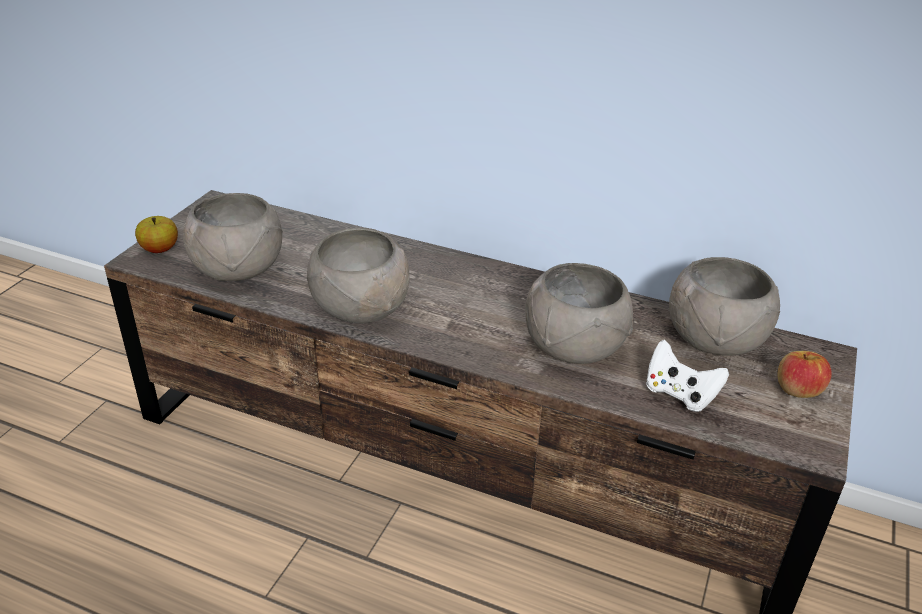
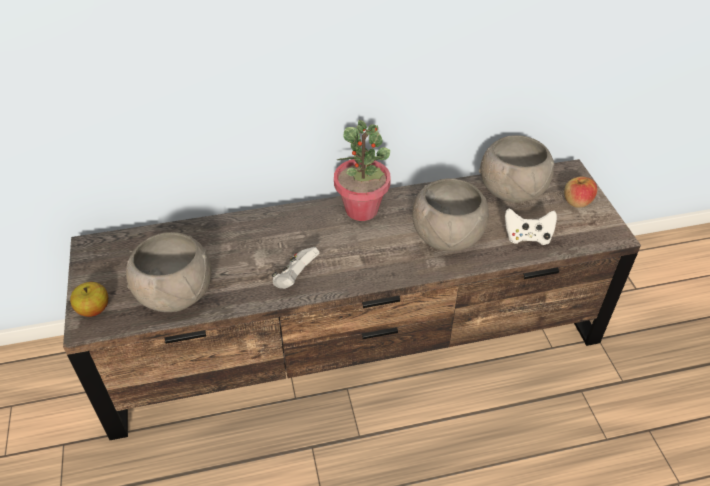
camera: 35 degrees left, 10 degrees up
grey bowl [307,228,410,323] -> white game controller [272,247,320,289]
none -> potted plant [334,120,391,221]

